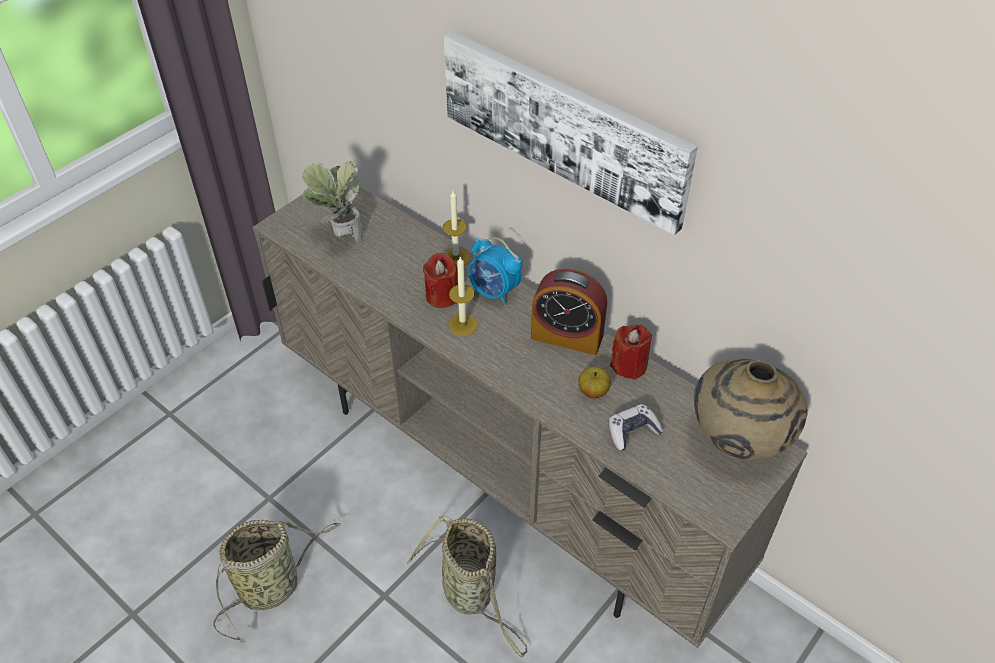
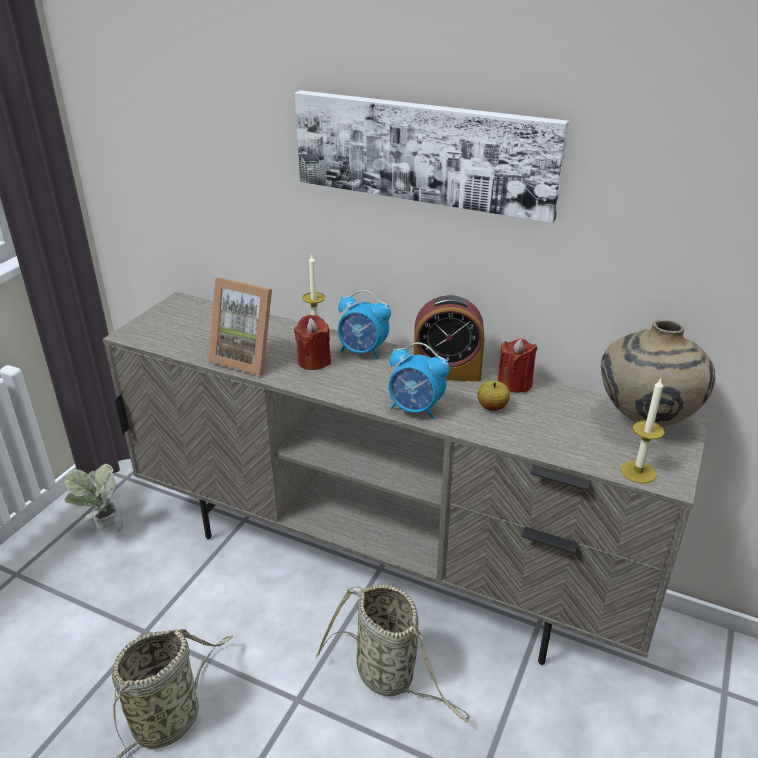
camera: 15 degrees left, 15 degrees down
potted plant [301,161,363,242] -> potted plant moved to [64,464,123,532]
candle [448,257,478,336] -> candle moved to [620,379,664,483]
game controller [609,404,663,450] -> none
none -> picture frame [208,277,272,376]
none -> alarm clock [389,342,450,419]

